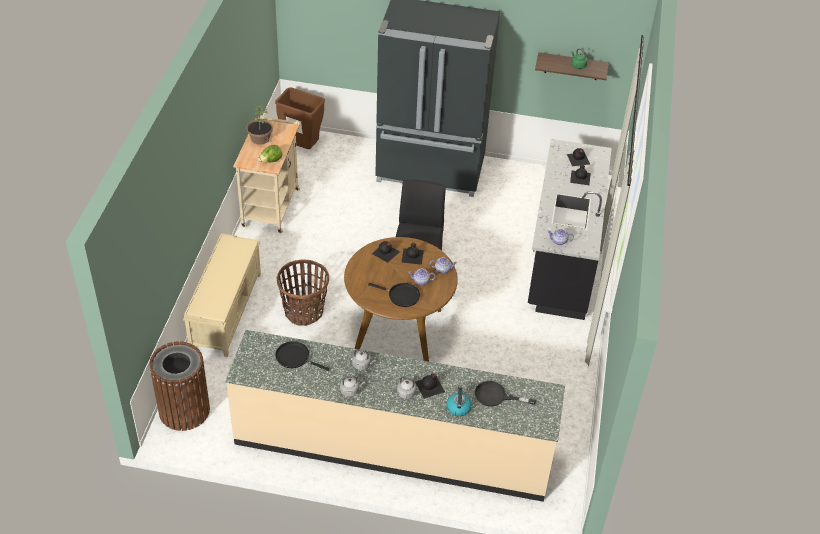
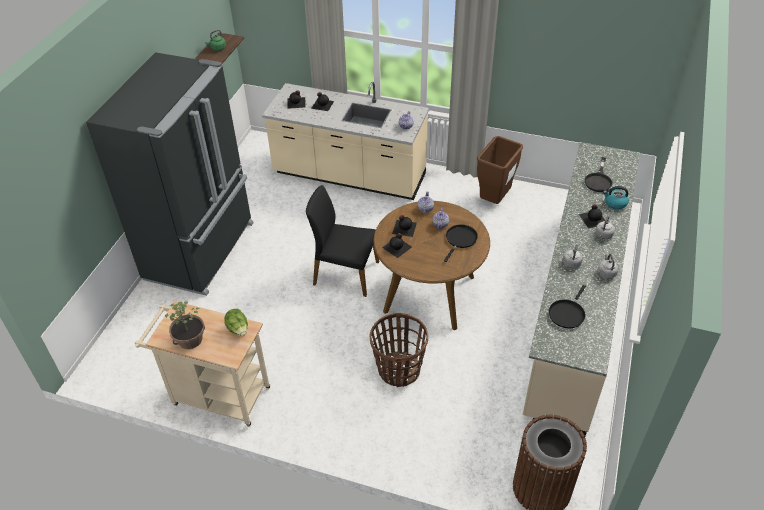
camera: 80 degrees left, 0 degrees up
beige bench [183,233,261,357] -> none
brown trash can [275,87,325,149] -> brown trash can moved to [477,136,523,204]
black counter [528,139,612,320] -> beige counter [262,82,429,200]

